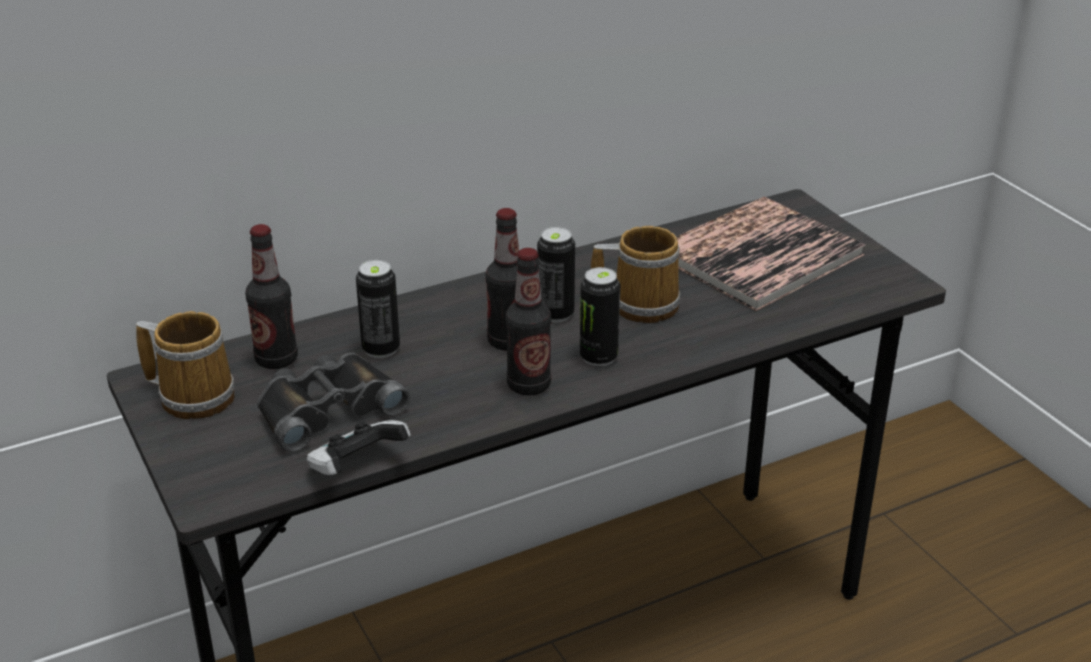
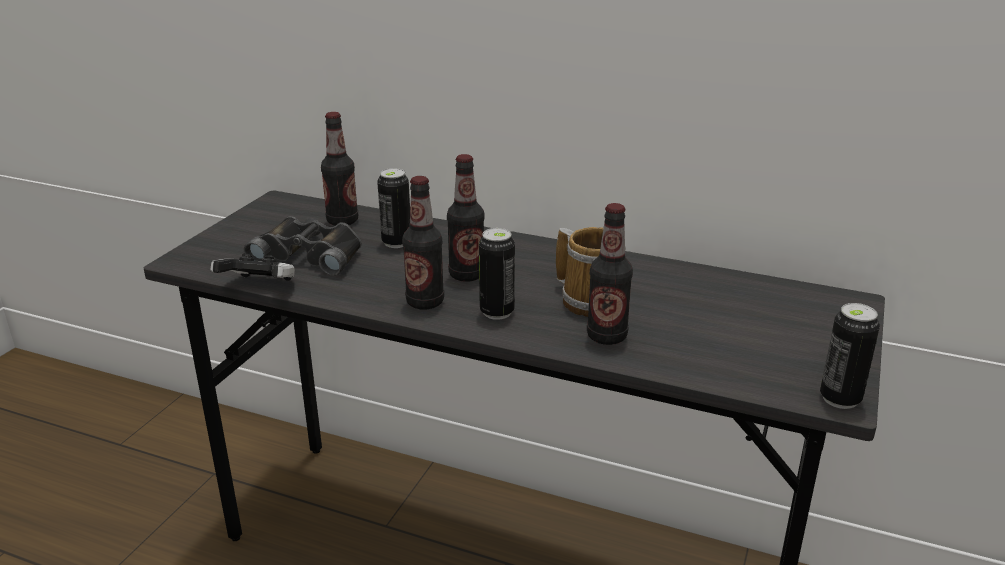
camera: 50 degrees right, 5 degrees down
mug [136,311,235,419] -> none
can [537,227,575,323] -> can moved to [820,303,880,409]
book [676,197,866,311] -> none
none -> bottle [587,203,633,345]

